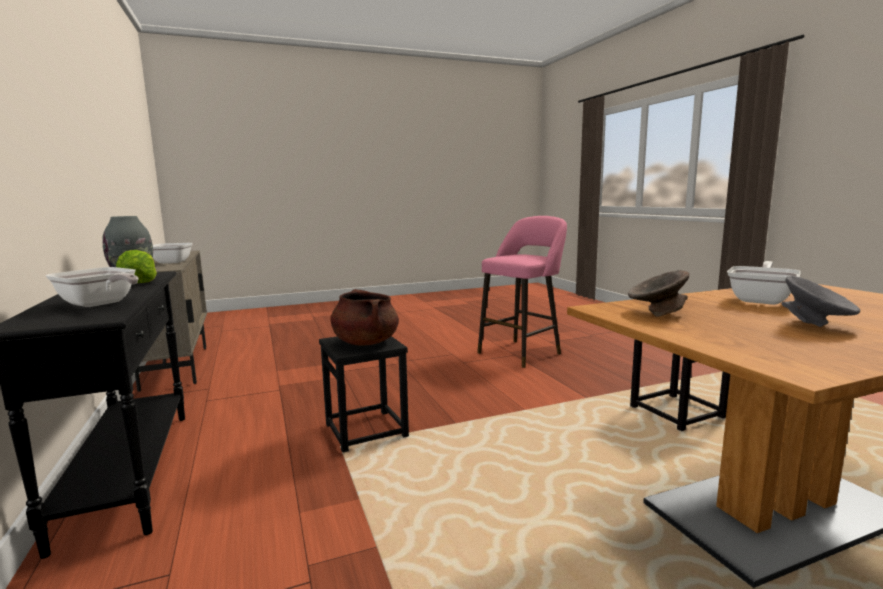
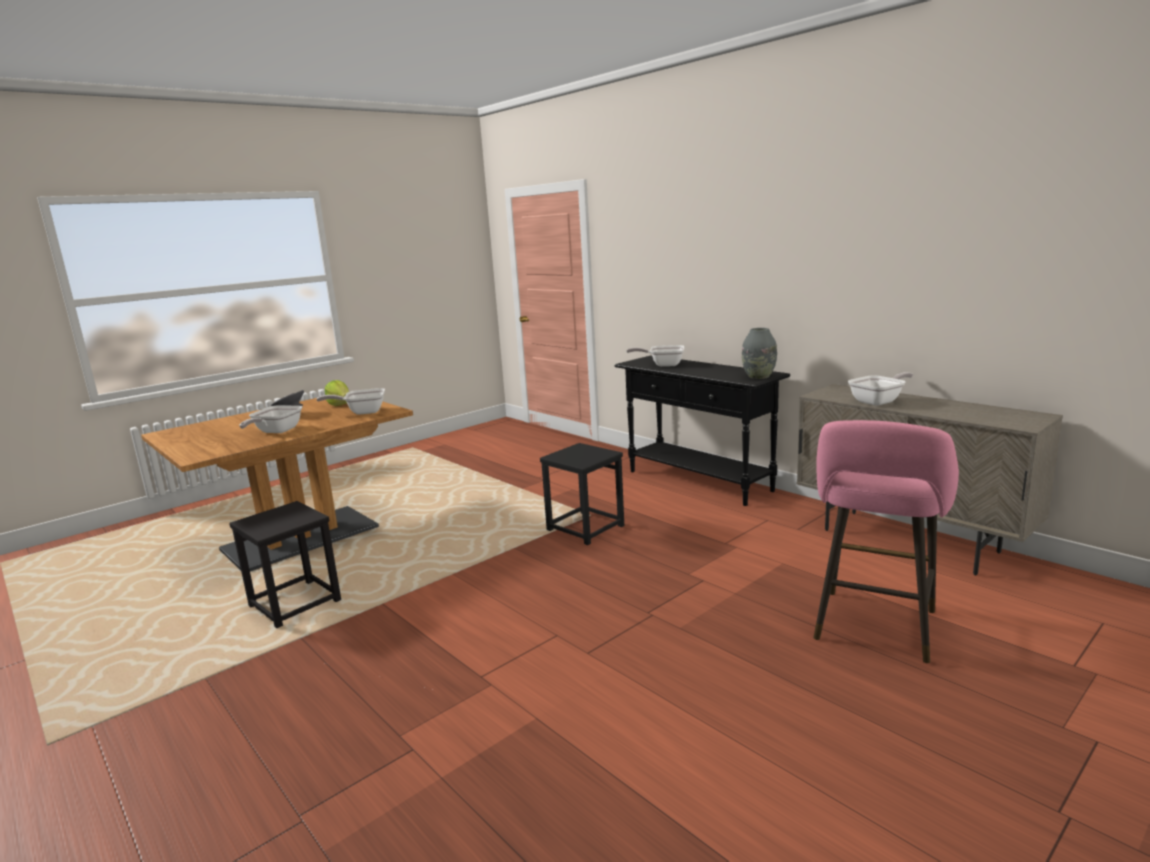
camera: 160 degrees right, 5 degrees up
lettuce [116,250,157,283] -> lettuce moved to [325,380,349,406]
brown cooking pot [330,289,399,346] -> none
pink stool [477,216,567,368] -> pink stool moved to [813,420,959,663]
grey bowl [628,270,689,317] -> frying pan [317,388,385,415]

